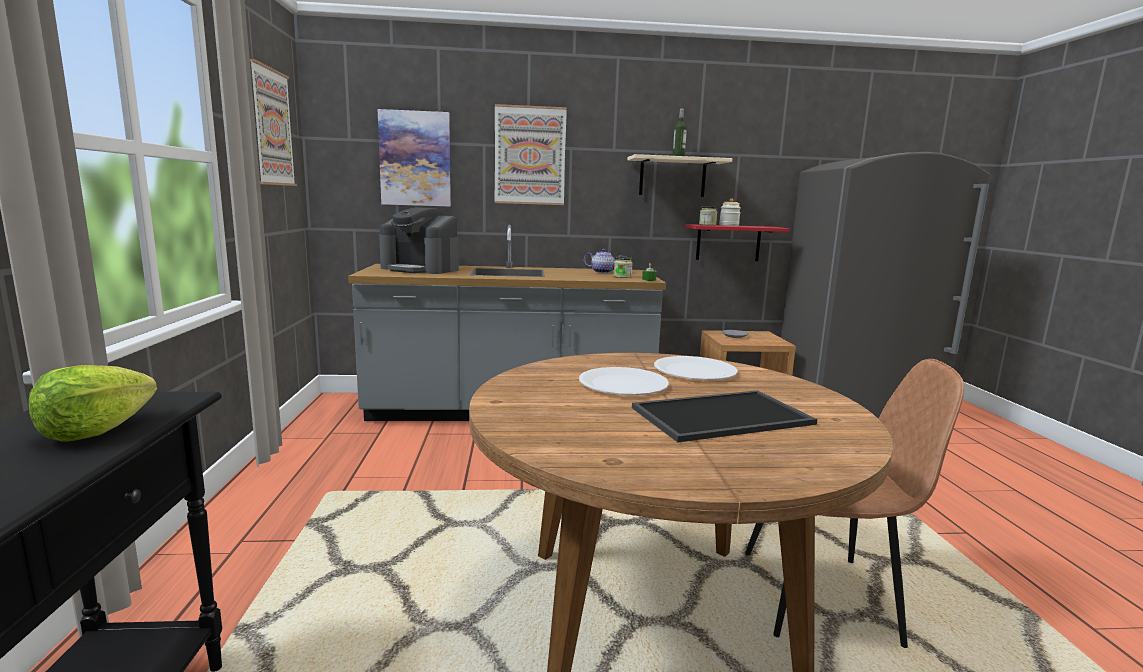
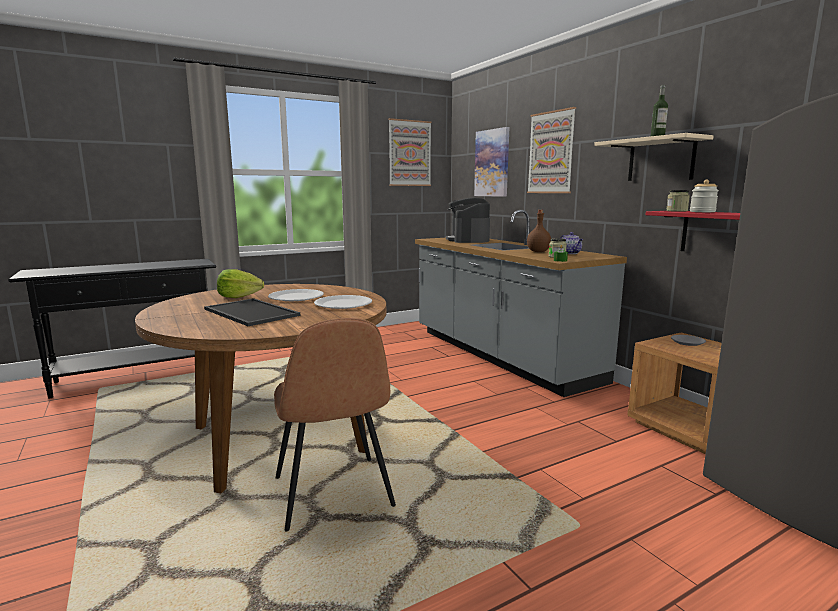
camera: 65 degrees right, 0 degrees up
lettuce [29,365,157,442] -> lettuce moved to [217,269,264,298]
none -> brown bottle [527,210,551,252]

